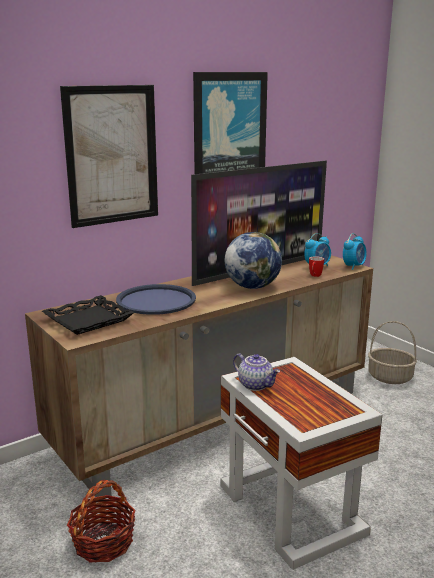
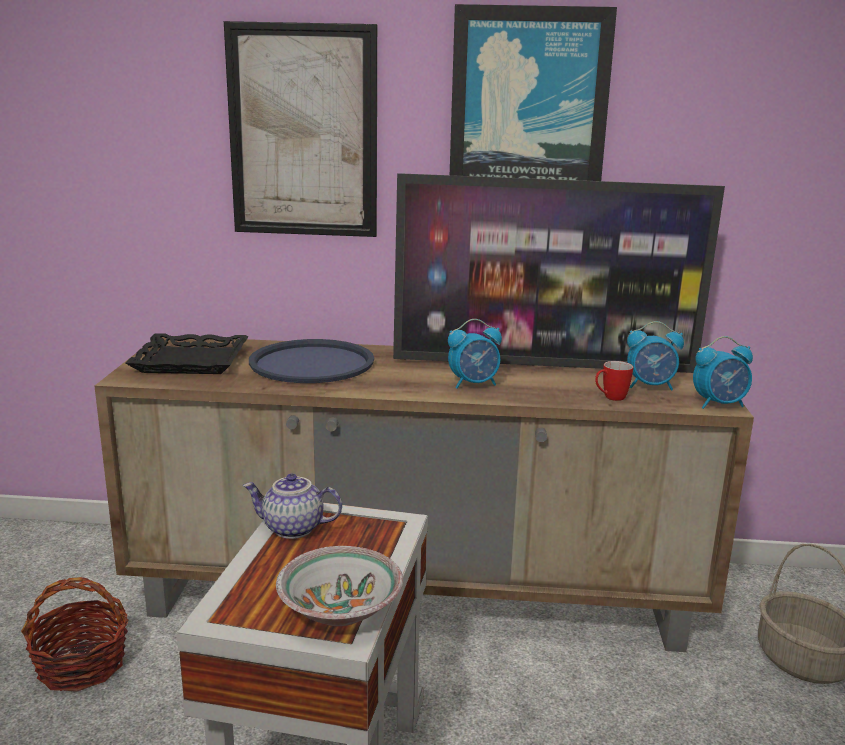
camera: 40 degrees right, 0 degrees up
globe [225,232,282,289] -> alarm clock [448,319,502,389]
teapot [233,353,280,391] -> teapot turned 105 degrees clockwise [243,474,342,539]
none -> bowl [276,546,403,627]

